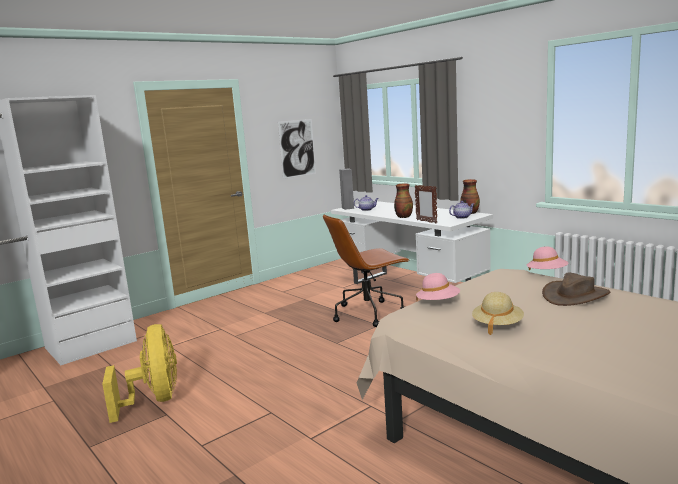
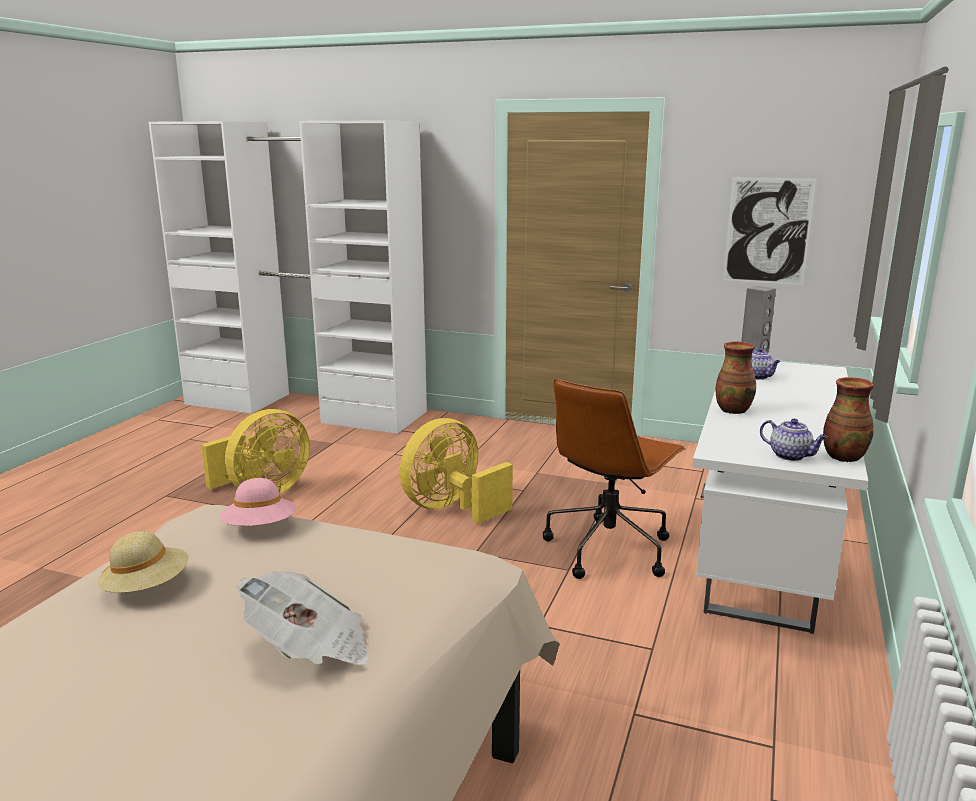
camera: 60 degrees right, 5 degrees up
brown office chair [323,214,410,327] -> brown office chair turned 90 degrees counterclockwise [543,379,686,579]
picture frame [414,185,437,223] -> none
pink hat [526,247,569,270] -> none
brown hat [542,273,610,306] -> newspaper [237,571,369,665]
none -> yellow fan [400,418,513,524]

